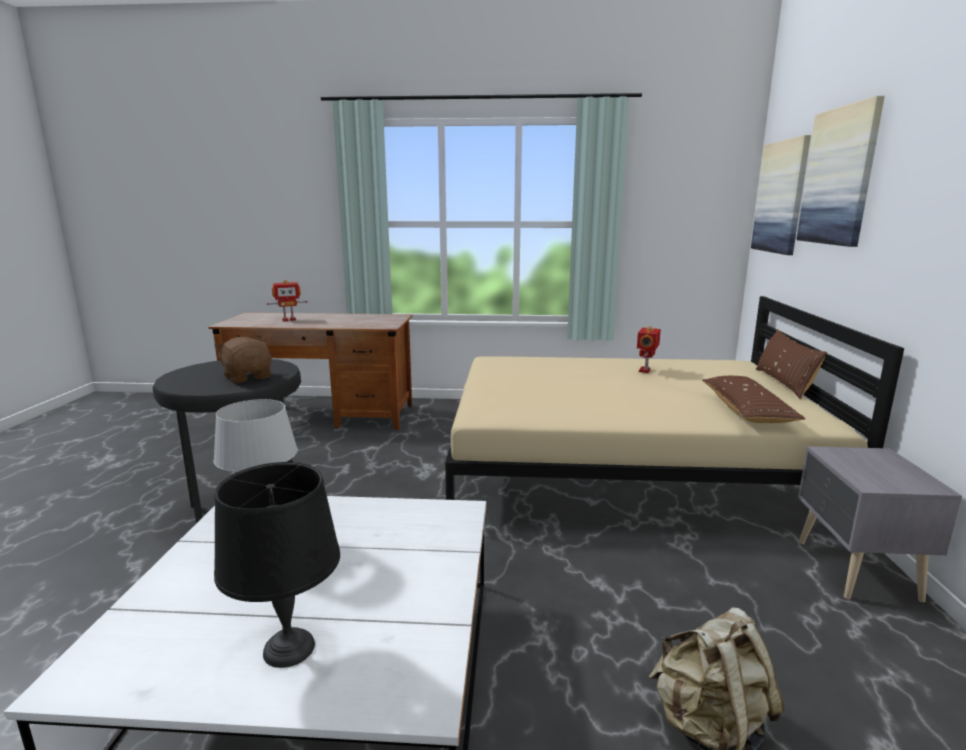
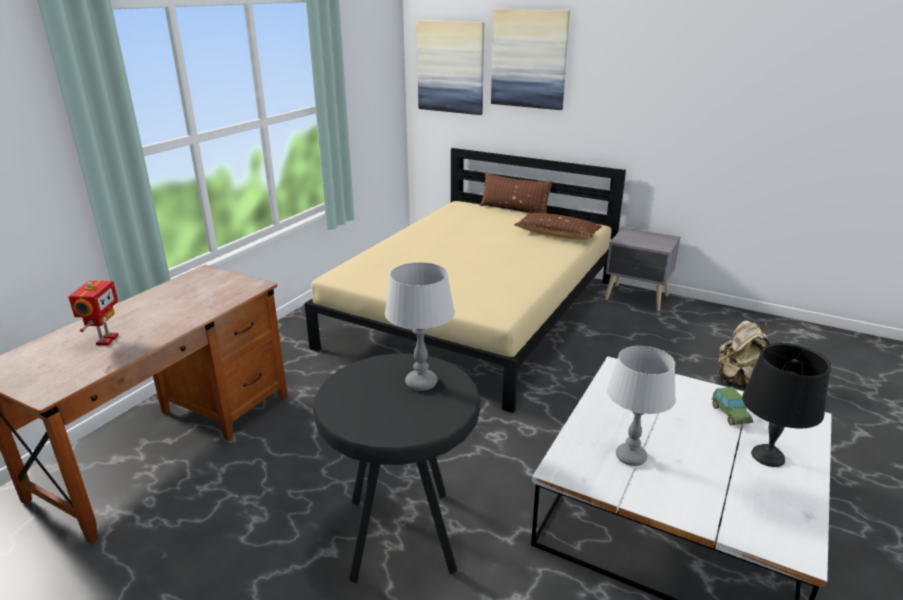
camera: 65 degrees left, 10 degrees up
brown plush toy [215,337,272,383] -> grey table lamp [385,262,455,391]
toy robot [637,326,661,373] -> none
none -> toy car [711,387,754,426]

